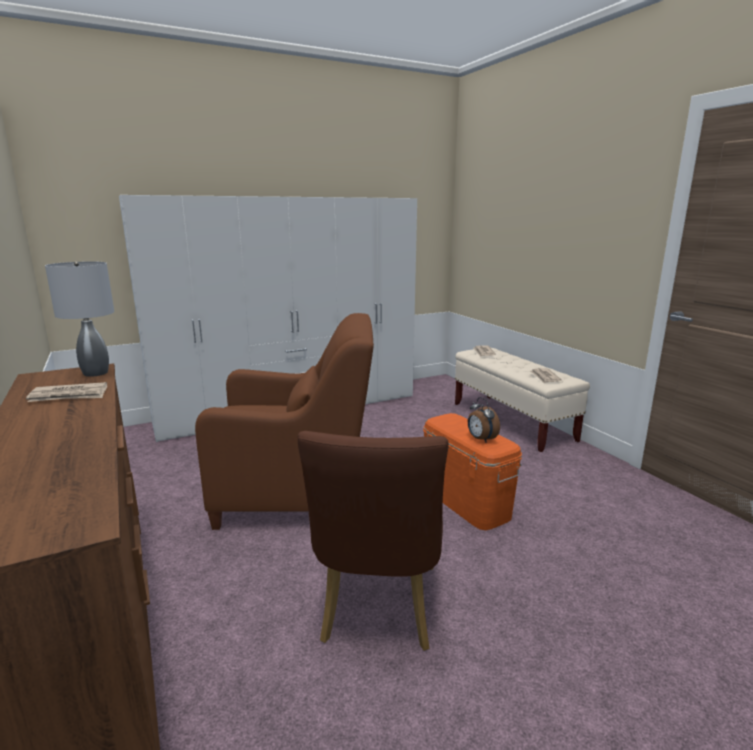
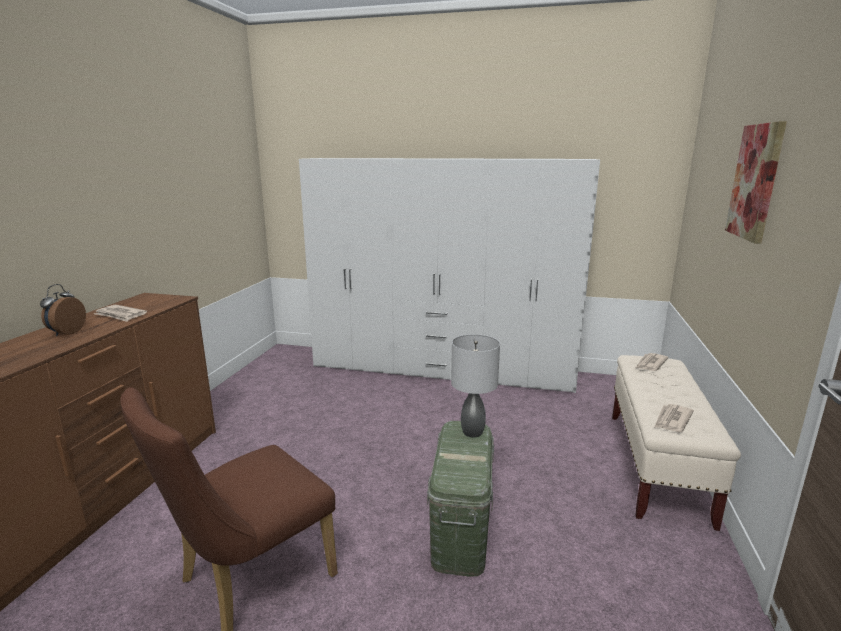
camera: 40 degrees right, 0 degrees up
grey table lamp [45,261,114,377] -> grey table lamp moved to [451,334,500,437]
brown armchair [195,313,374,530] -> none
orange storage box [423,413,522,530] -> green storage box [427,421,494,577]
alarm clock [468,397,500,443] -> alarm clock moved to [40,284,86,336]
none -> picture [725,121,787,244]

